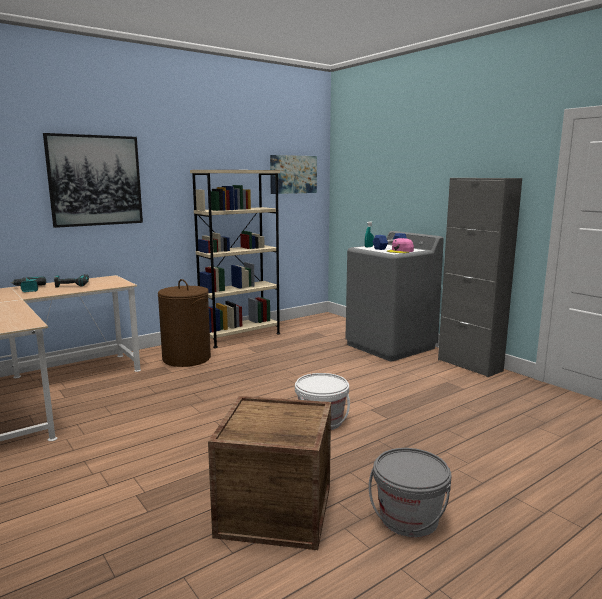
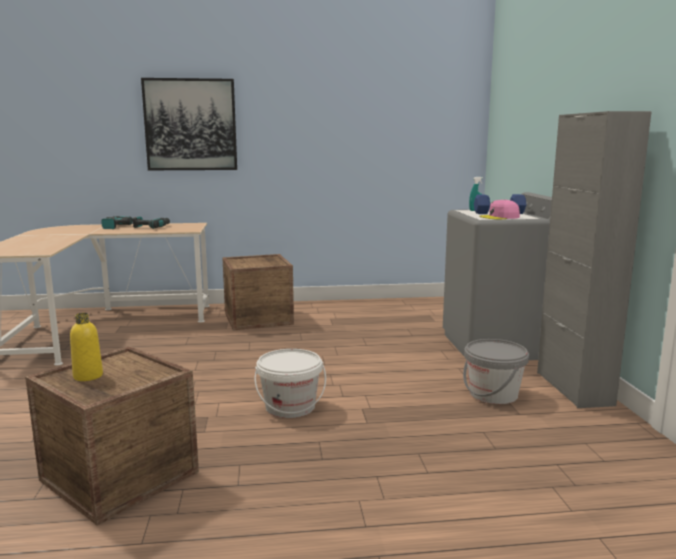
camera: 30 degrees right, 0 degrees up
brown laundry basket [158,279,211,367] -> crate [222,254,294,331]
beige bookcase [190,170,280,348] -> none
picture [270,155,317,194] -> none
grey bucket [369,448,451,537] -> grey bucket moved to [463,339,529,404]
none -> yellow bottle [70,313,103,381]

